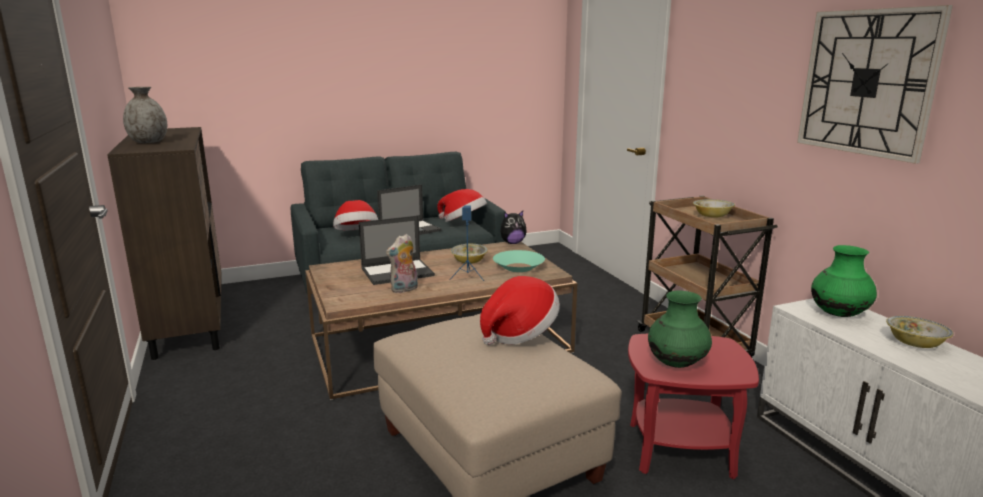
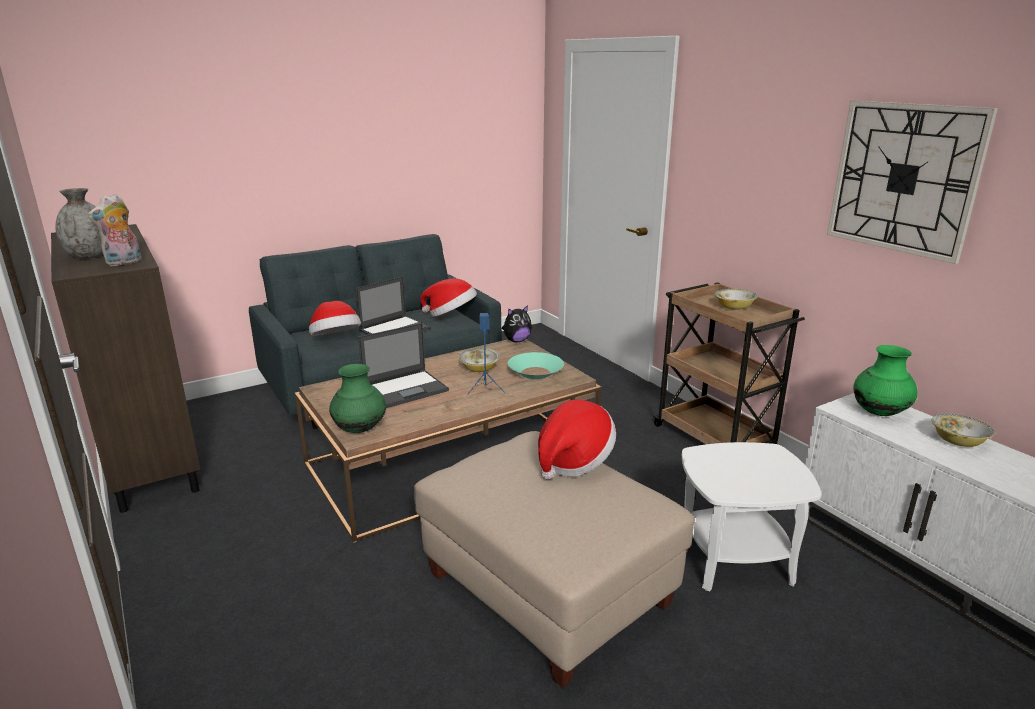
camera: 10 degrees left, 5 degrees up
plush toy [386,234,418,293] -> plush toy moved to [87,194,142,266]
red side table [628,334,759,479] -> white side table [682,442,822,592]
green vase [648,291,712,368] -> green vase moved to [329,364,386,433]

